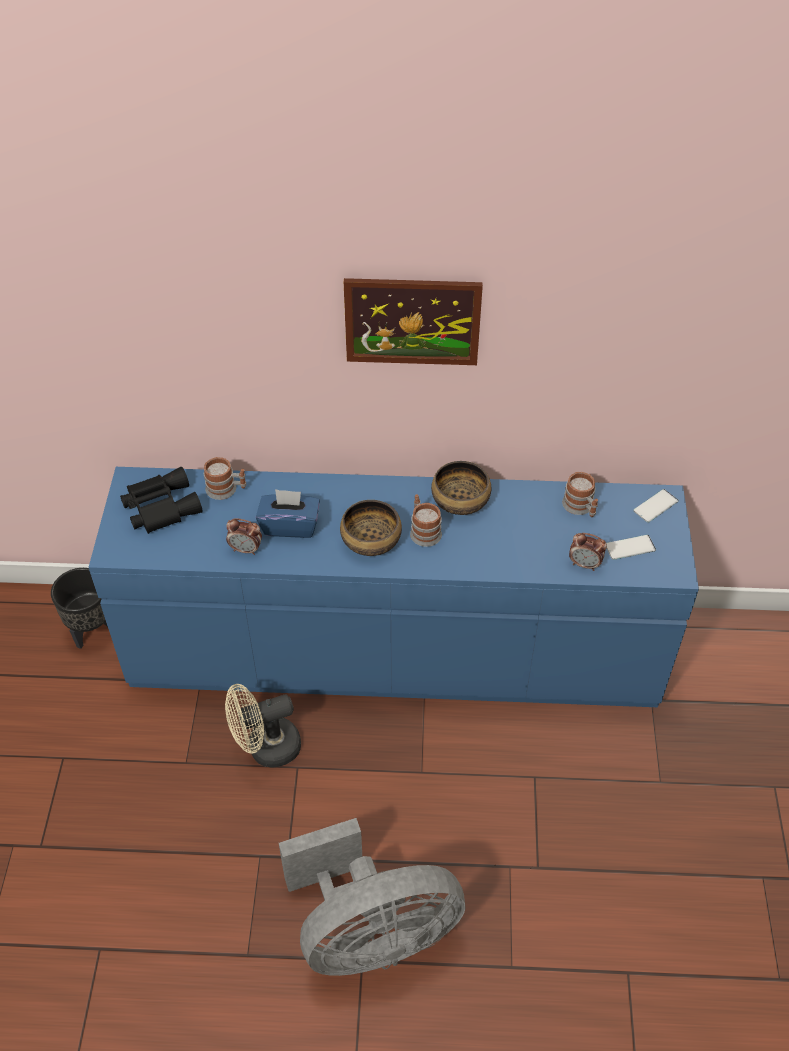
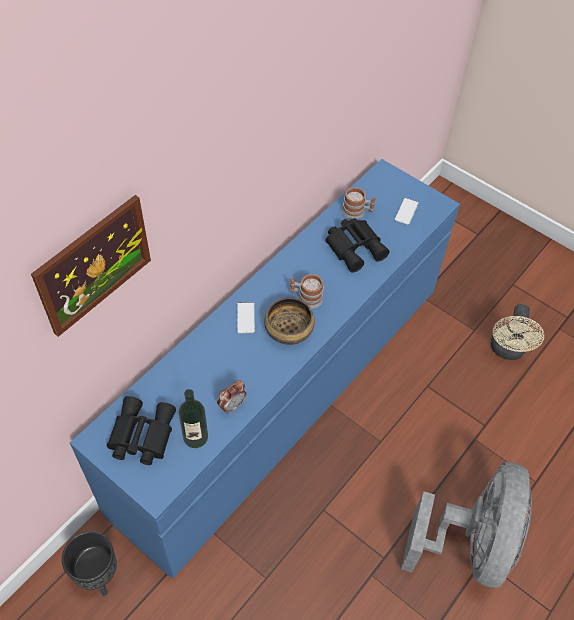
camera: 55 degrees left, 5 degrees up
mug [204,457,247,500] -> none
beige fan [225,684,301,768] -> beige fan moved to [491,304,544,360]
blue tissue box [256,489,320,538] -> none
picture [344,278,483,365] -> picture moved to [31,195,151,337]
bowl [431,461,491,515] -> none
alarm clock [569,533,607,571] -> none
phone [633,489,679,523] -> phone moved to [237,302,255,334]
none -> bottle [179,389,208,448]
none -> black binoculars [325,218,390,273]

